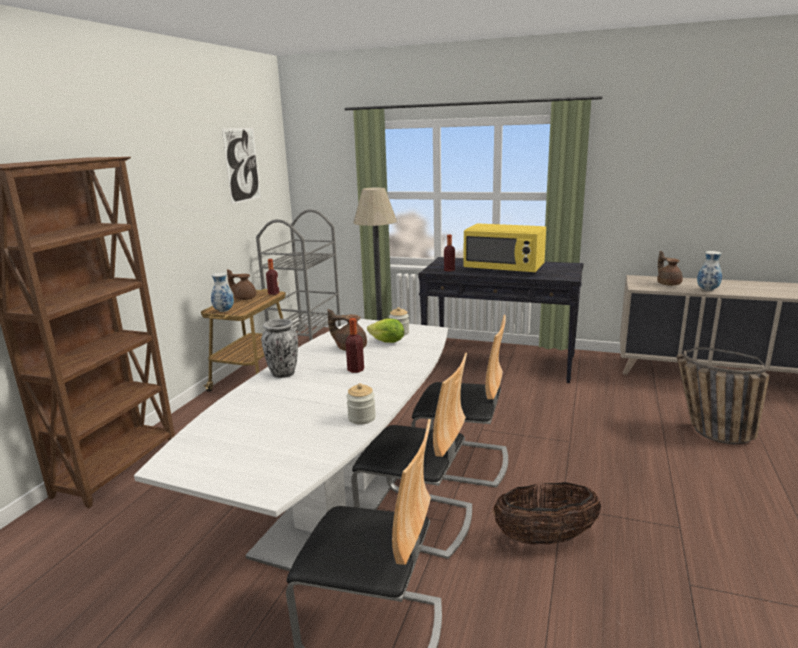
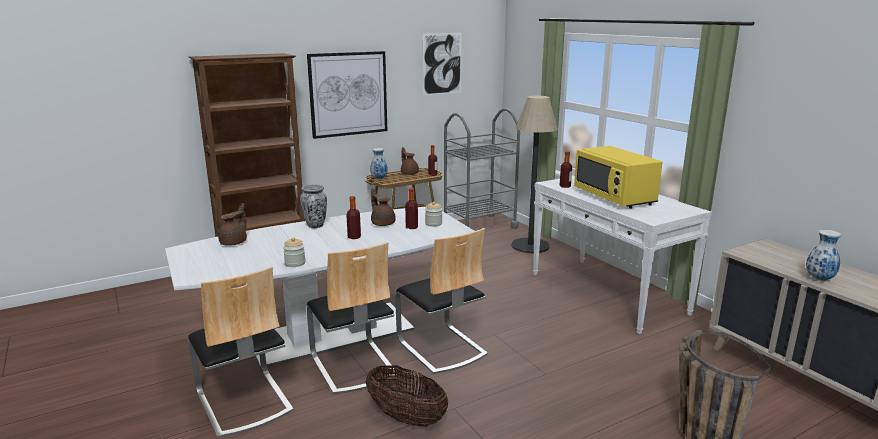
camera: 40 degrees right, 0 degrees up
lettuce [367,319,404,343] -> bottle [405,188,418,229]
black console table [418,257,584,383] -> white console table [533,176,712,334]
brown teapot [657,251,683,286] -> brown teapot moved to [218,203,247,246]
none -> picture [307,51,387,139]

